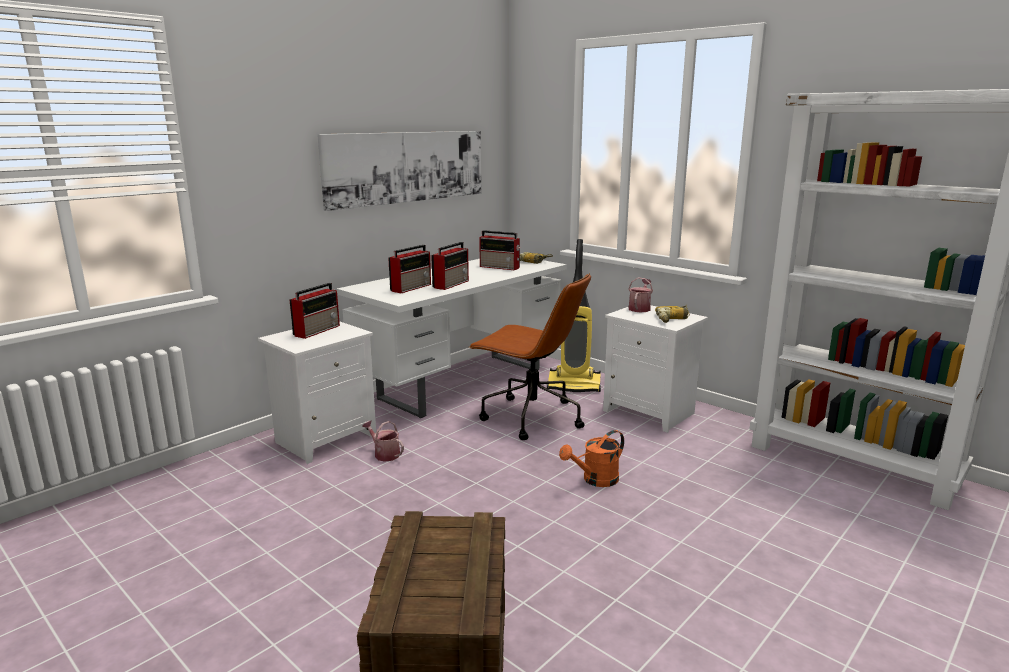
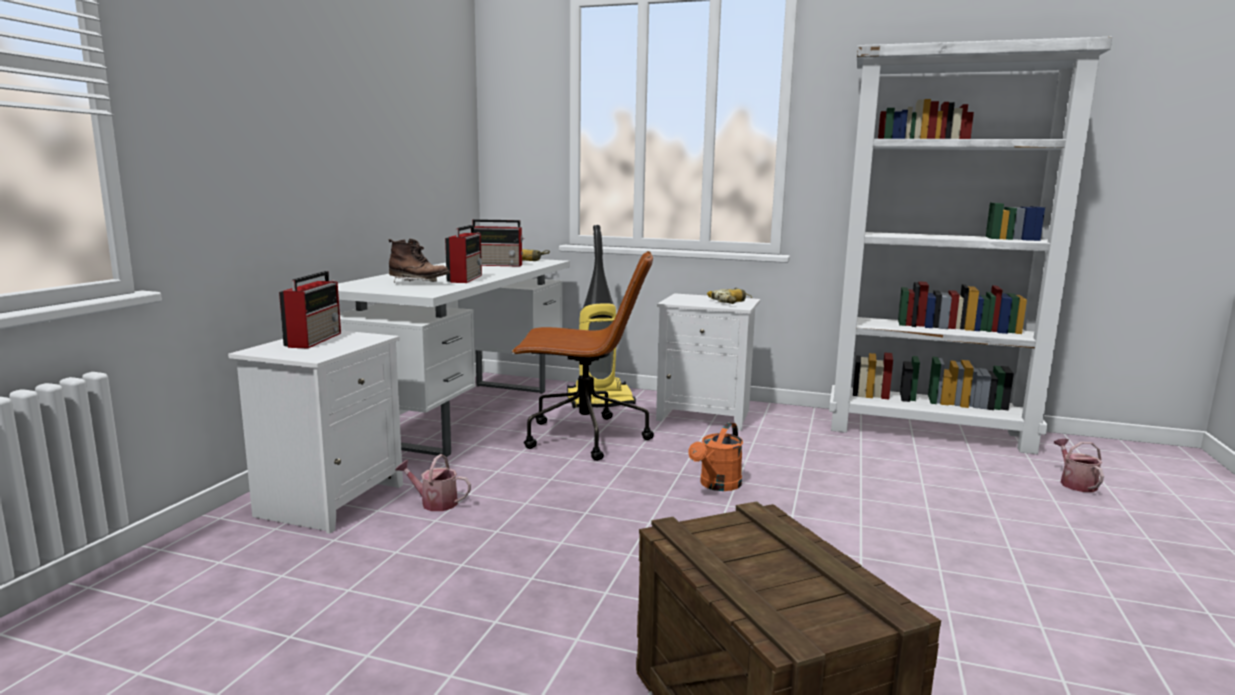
camera: 25 degrees left, 5 degrees down
picture [317,131,481,211] -> none
radio [388,245,431,293] -> brown boot [388,239,450,283]
watering can [628,278,653,312] -> watering can moved to [1054,438,1104,492]

